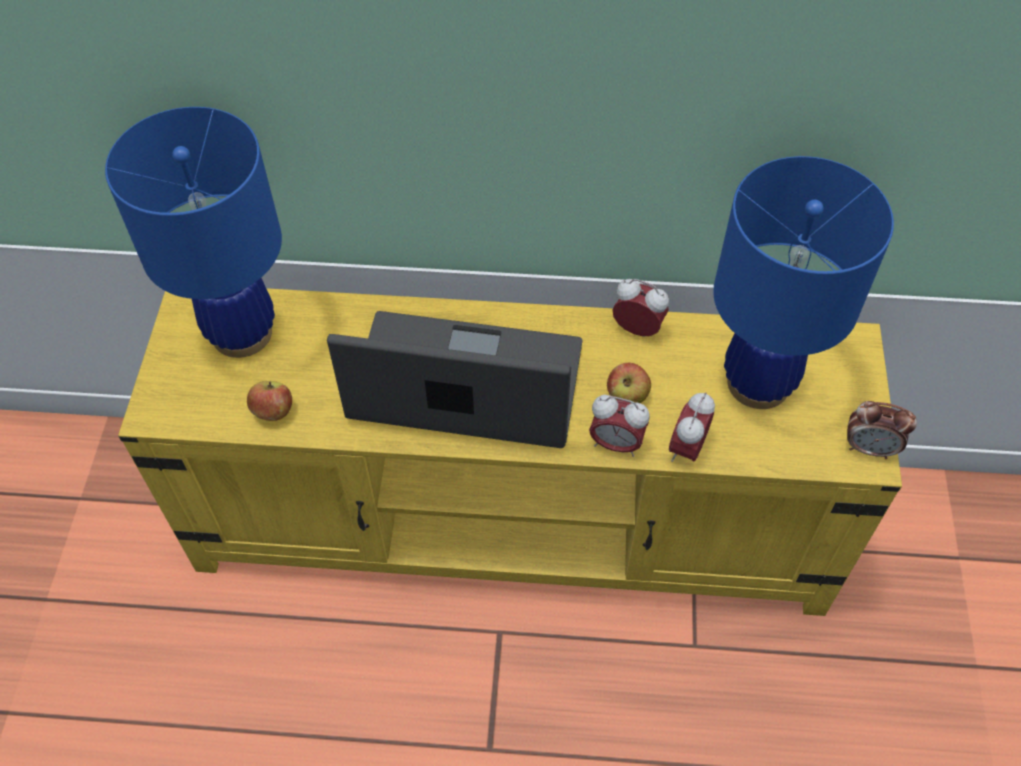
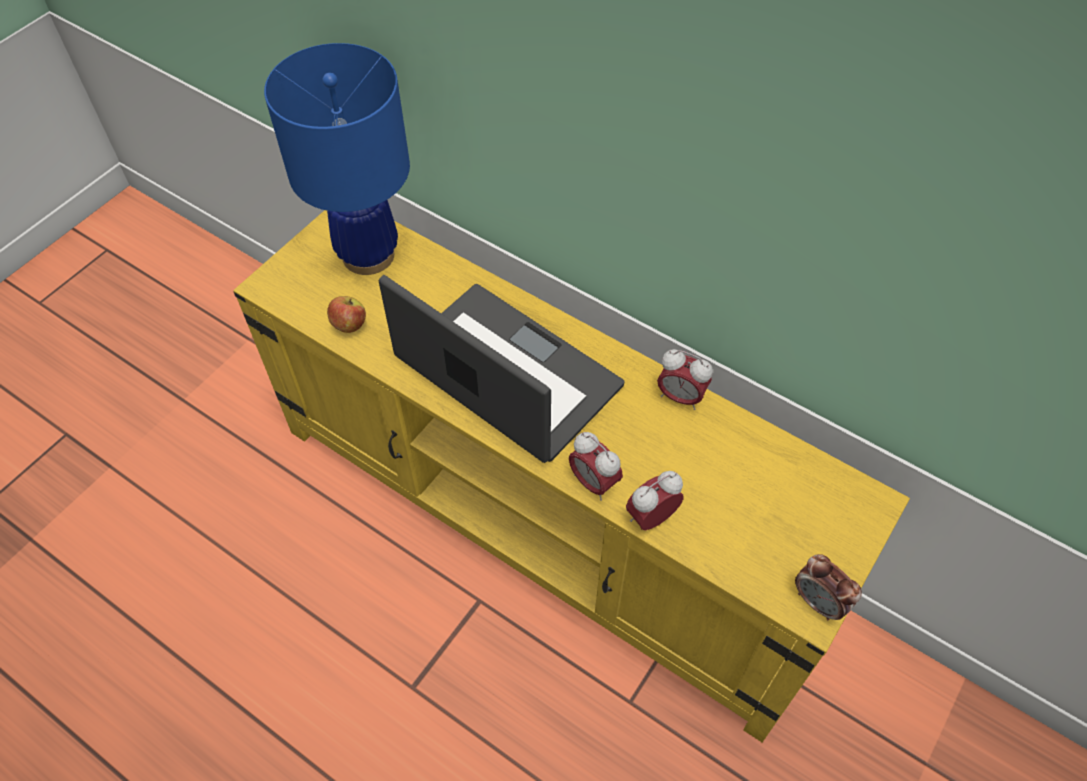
camera: 30 degrees right, 0 degrees up
apple [607,363,651,403] -> none
alarm clock [612,279,669,336] -> alarm clock turned 150 degrees clockwise [657,349,713,410]
blue table lamp [713,156,894,409] -> none

